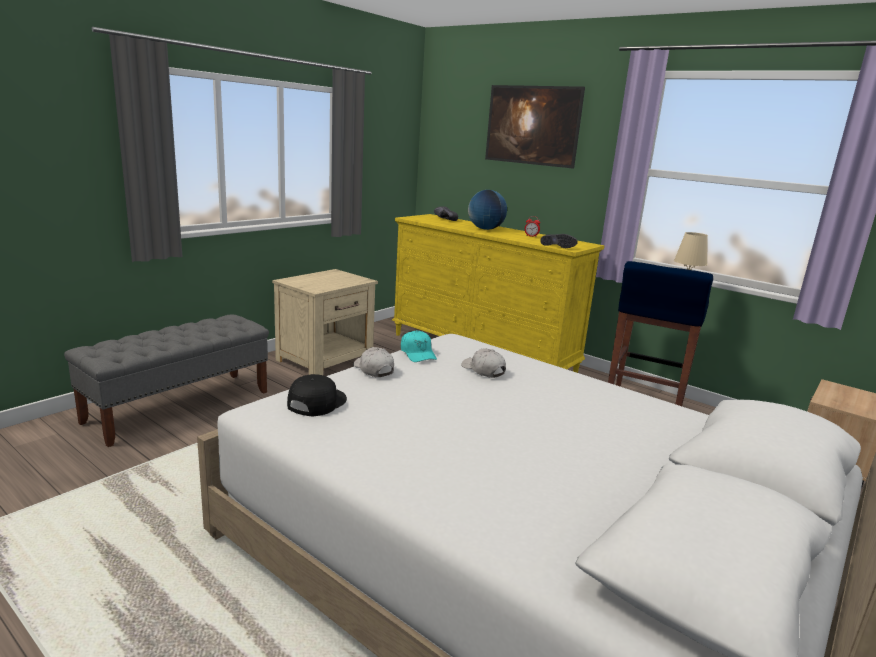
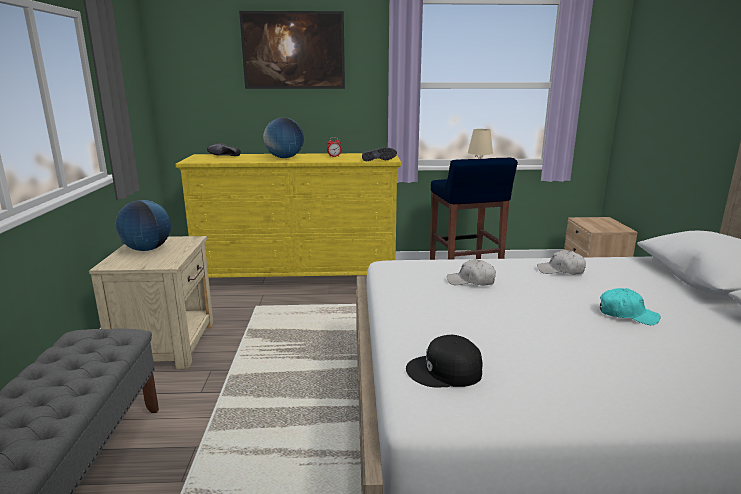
camera: 40 degrees left, 0 degrees up
black cap [287,374,347,416] -> black cap turned 75 degrees counterclockwise [406,335,483,388]
white cap [353,347,394,377] -> white cap moved to [537,250,586,275]
turquoise cap [401,330,437,362] -> turquoise cap moved to [600,288,660,325]
none -> globe [115,200,171,251]

